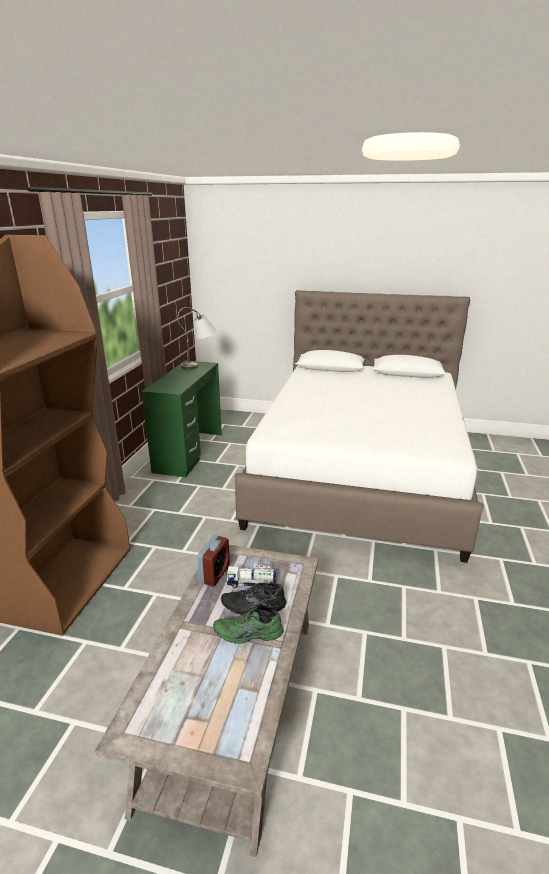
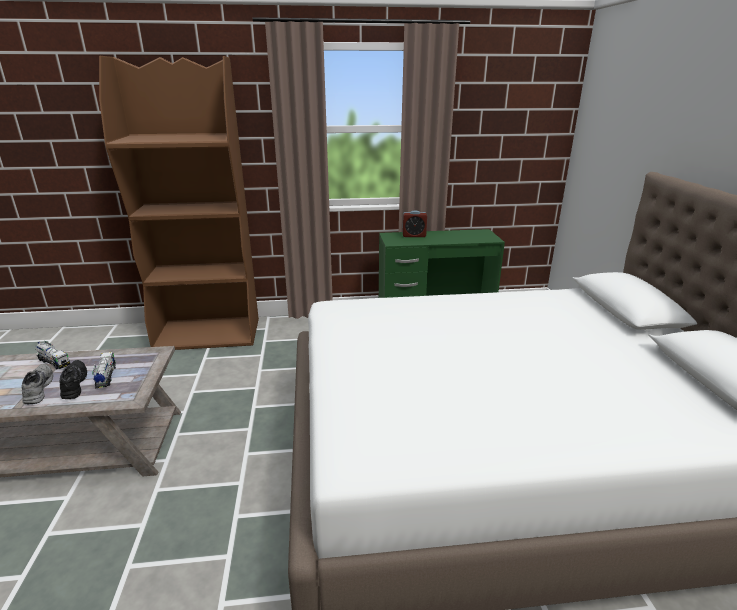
camera: 70 degrees right, 0 degrees up
grey table lamp [177,307,216,370] -> none
alarm clock [197,535,230,586] -> alarm clock moved to [403,210,427,237]
green shoe [213,609,283,644] -> grey shoe [21,364,53,404]
none -> toy truck [35,341,71,369]

